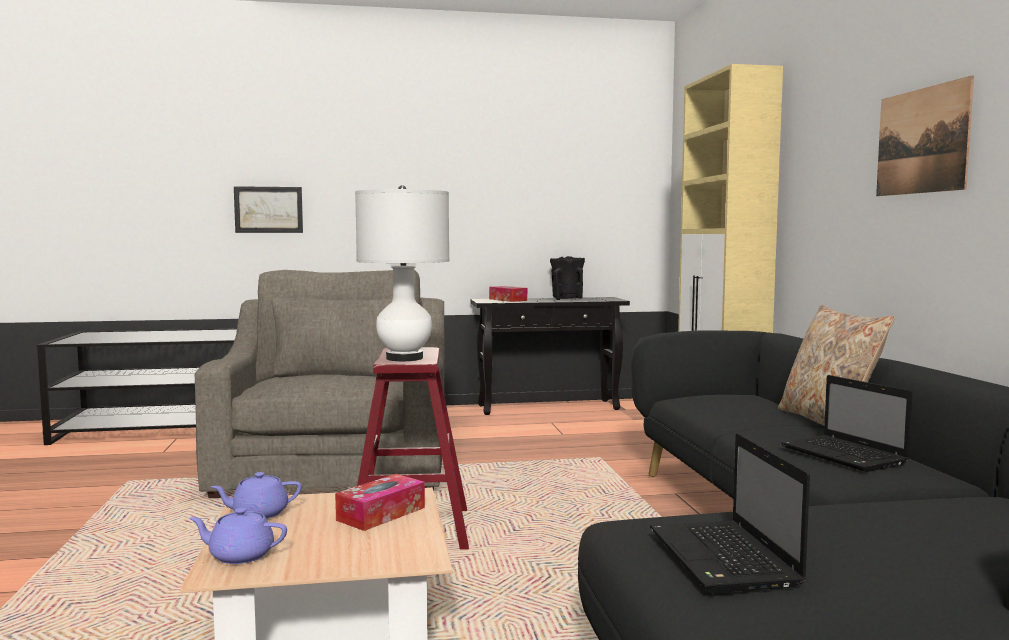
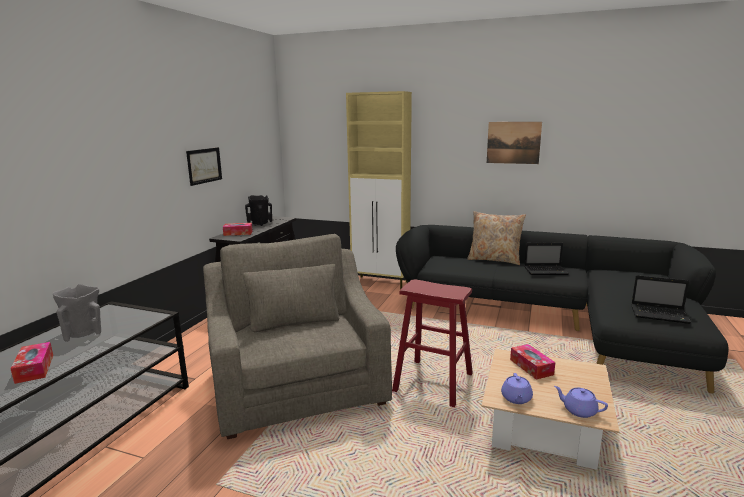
camera: 60 degrees left, 10 degrees up
purple teapot [189,508,287,564] -> purple teapot turned 90 degrees clockwise [554,386,608,418]
grey armchair [195,270,445,498] -> grey armchair turned 45 degrees clockwise [203,234,392,439]
picture [234,186,303,233] -> picture moved to [186,147,222,186]
white table lamp [355,185,450,361] -> none
none -> tissue box [10,342,53,384]
none -> grey vase [53,284,101,342]

